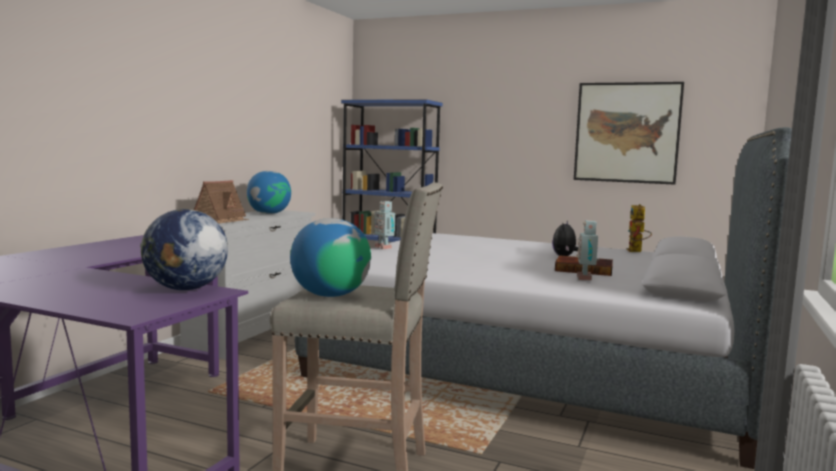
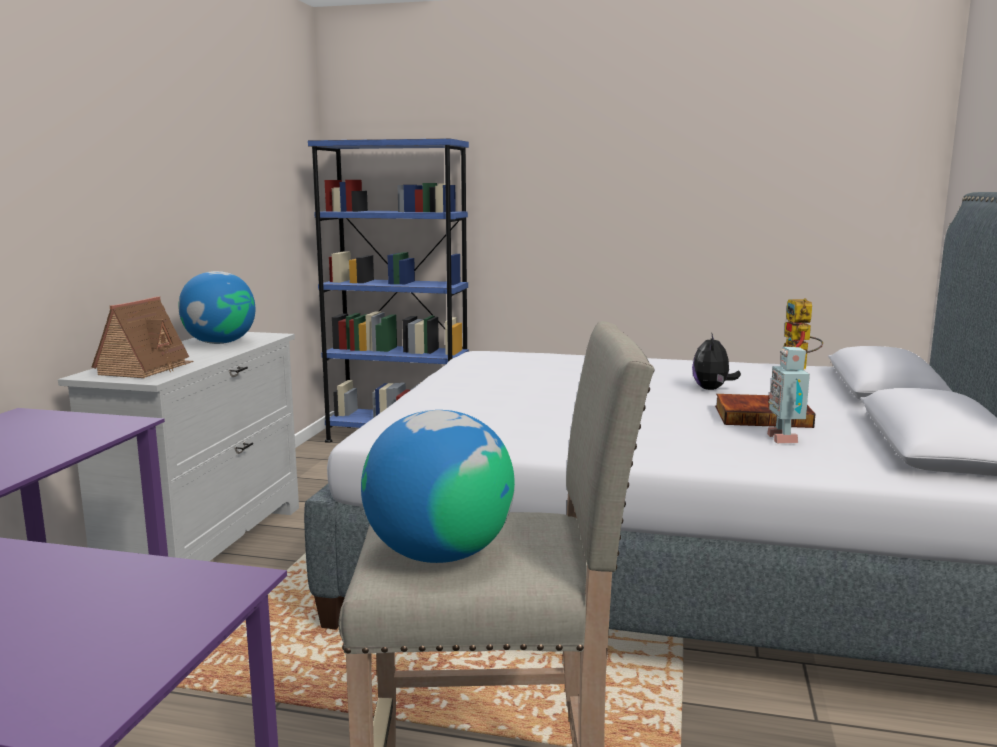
camera: 10 degrees left, 5 degrees up
globe [140,209,228,290] -> none
toy robot [375,201,395,249] -> none
picture [574,82,684,185] -> none

